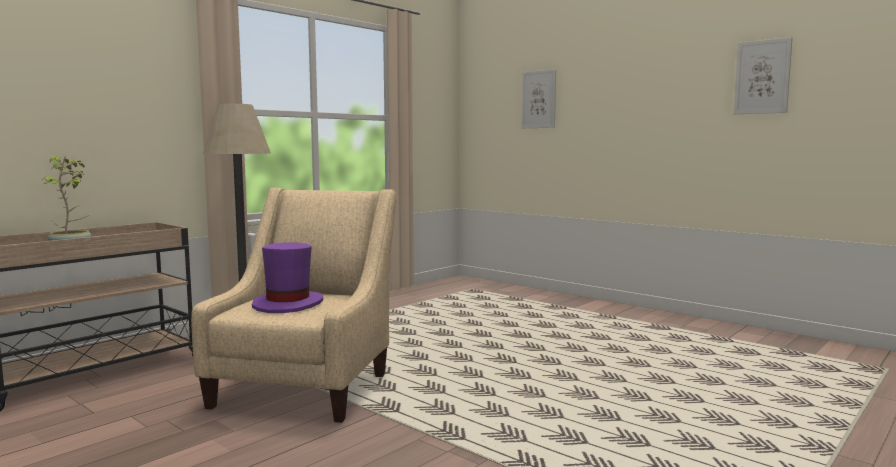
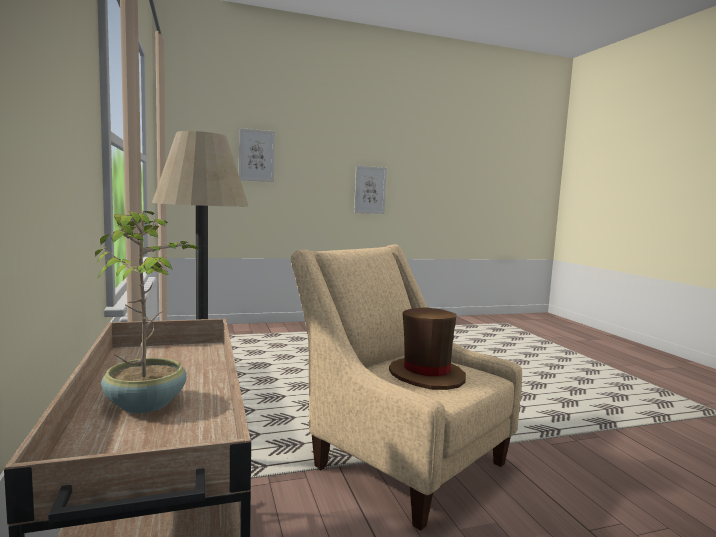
camera: 60 degrees left, 0 degrees up
purple hat [252,242,323,313] -> brown hat [389,307,466,390]
picture [734,37,792,114] -> picture moved to [354,166,387,214]

